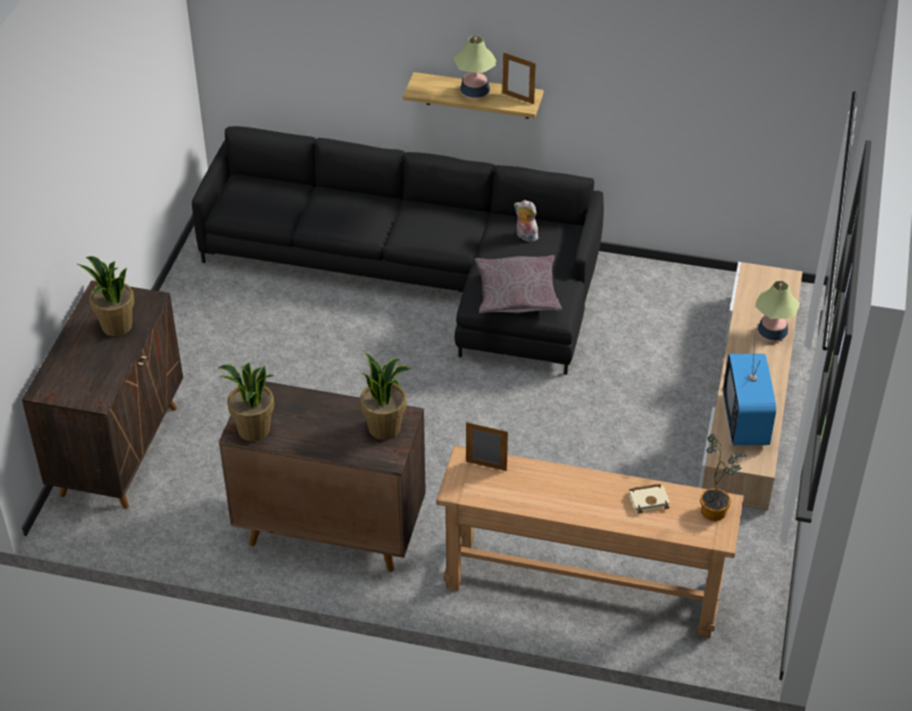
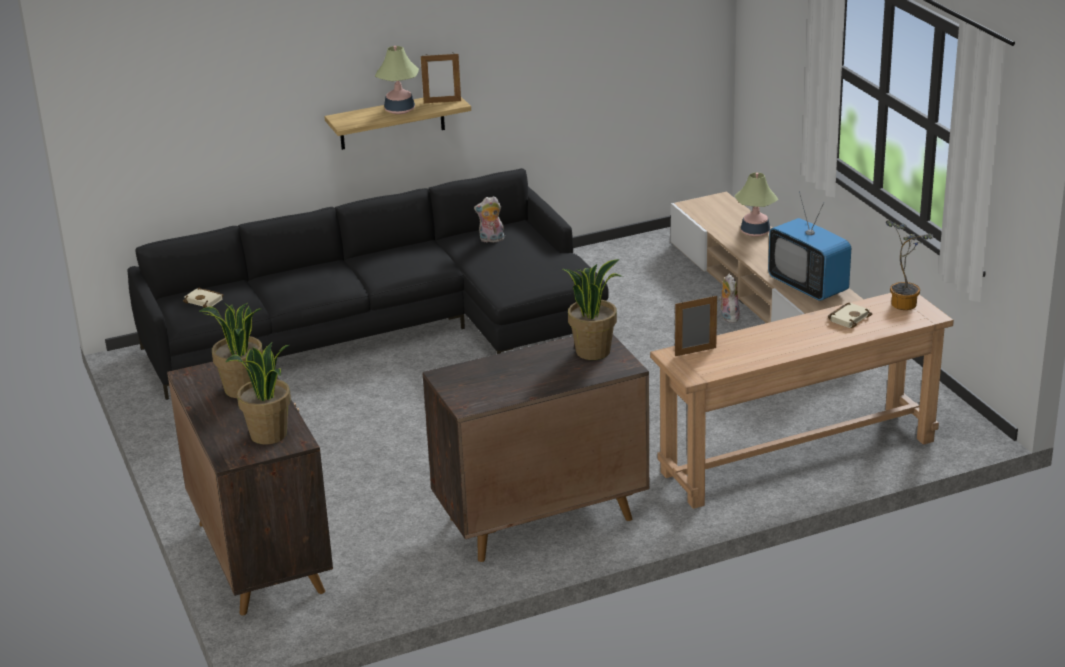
camera: 35 degrees left, 15 degrees down
potted plant [218,362,275,441] -> potted plant moved to [225,342,291,444]
grey pillow [475,255,562,313] -> none
none -> beige book [183,288,223,308]
none -> plush toy [718,274,740,323]

